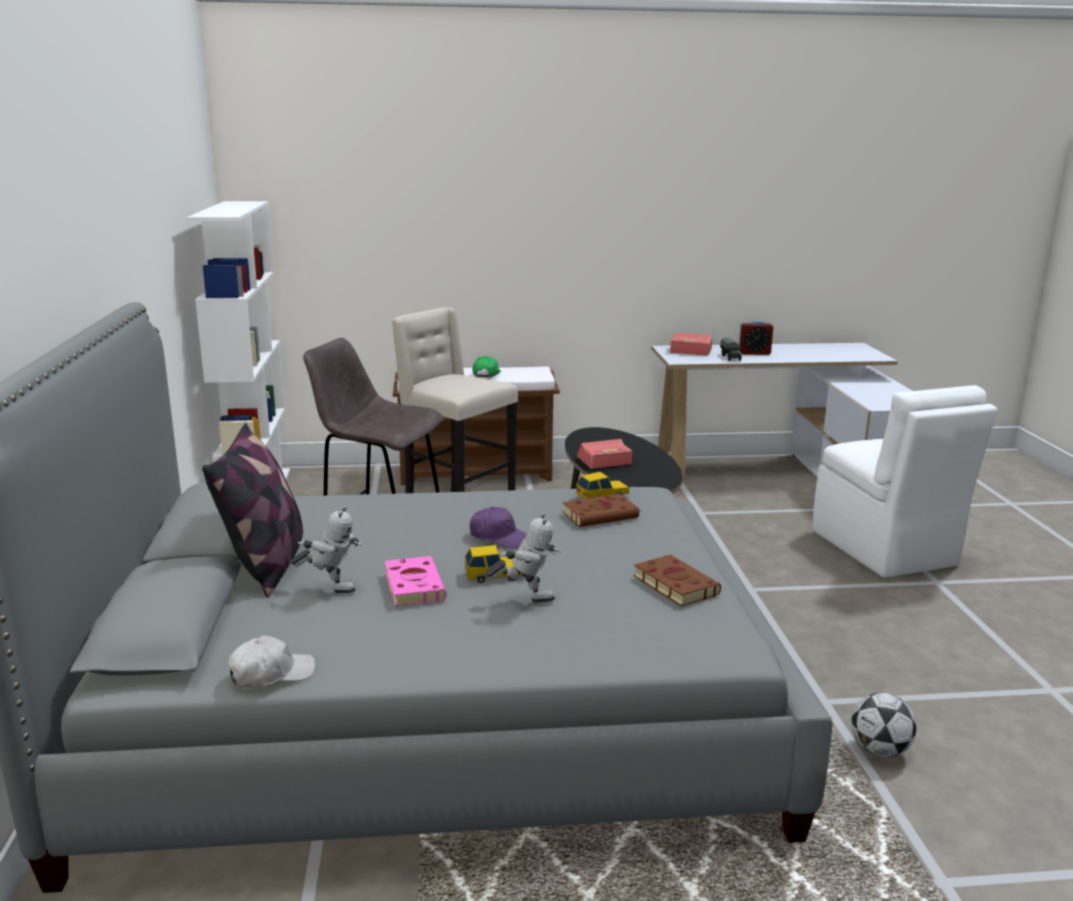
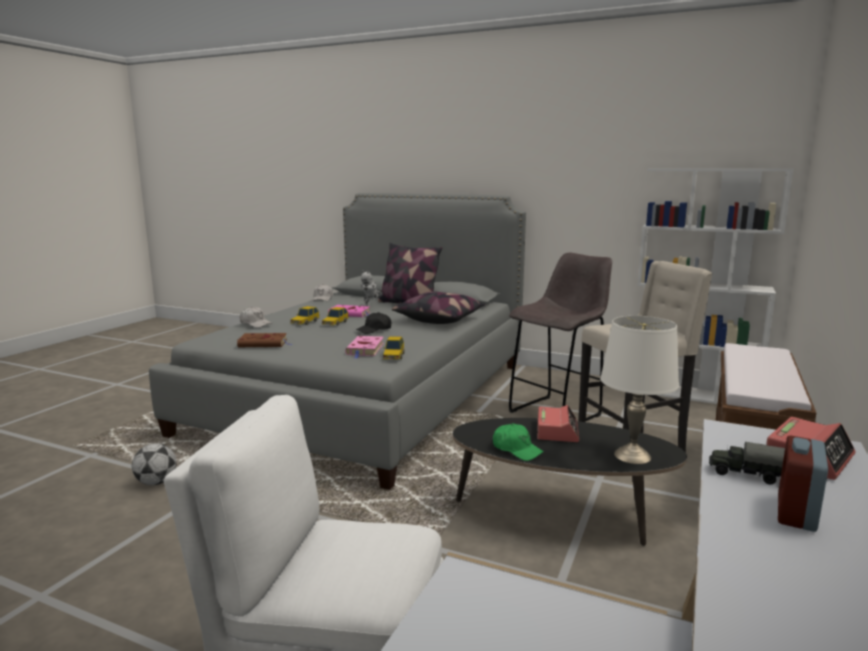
camera: 120 degrees right, 5 degrees down
purple cap [470,507,527,549] -> black cap [356,312,391,334]
green cap [473,356,501,377] -> green cap moved to [493,424,544,461]
toy robot [485,512,561,603] -> toy car [290,306,319,325]
brown book [563,494,643,527] -> pink book [345,336,384,359]
none -> white cap [240,307,273,328]
none -> pillow [392,292,486,324]
none -> white table lamp [600,316,679,464]

